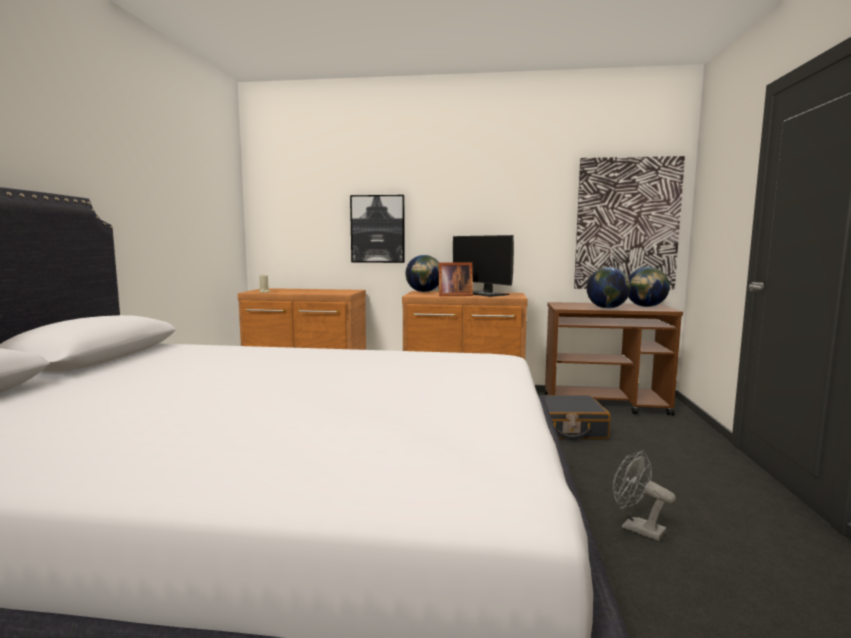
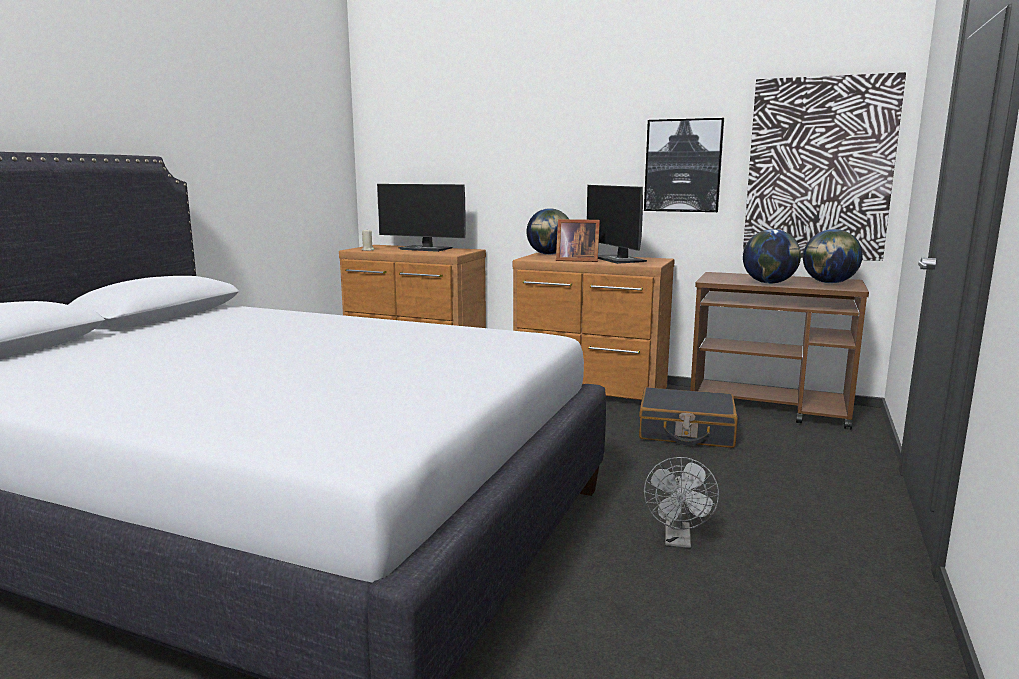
camera: 15 degrees right, 5 degrees up
picture [350,195,405,263] -> picture moved to [644,118,724,212]
grey fan [612,451,676,541] -> grey fan turned 135 degrees counterclockwise [644,457,719,548]
none -> monitor [377,184,466,252]

